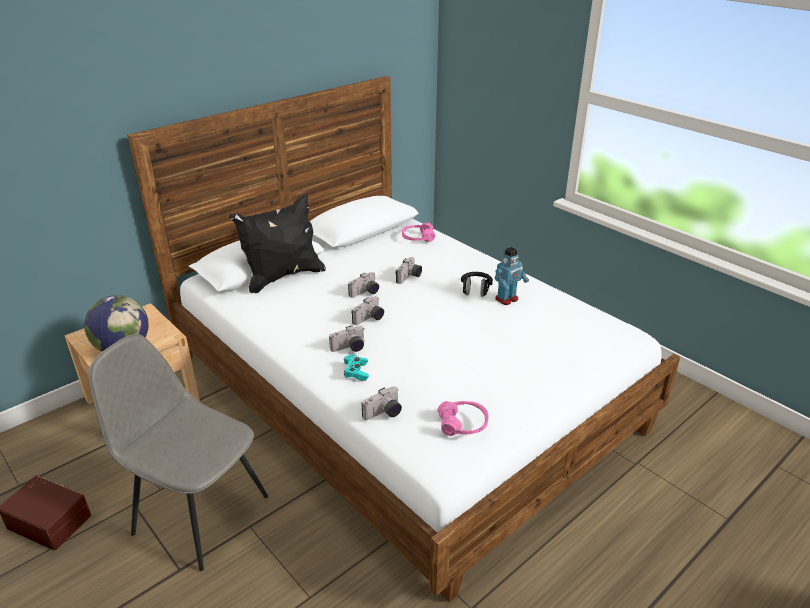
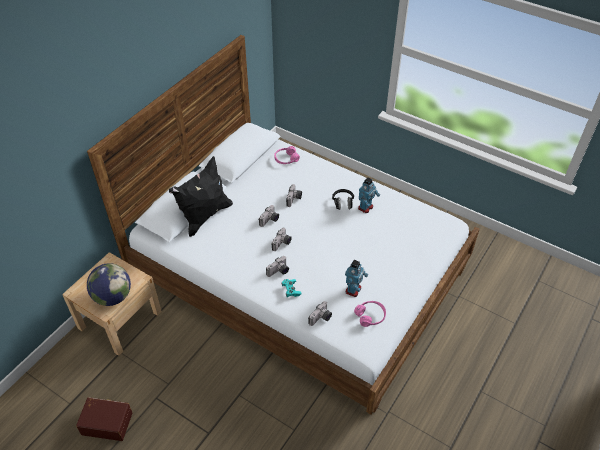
camera: 15 degrees left, 15 degrees up
grey chair [88,334,268,571] -> none
none -> toy robot [345,260,368,297]

